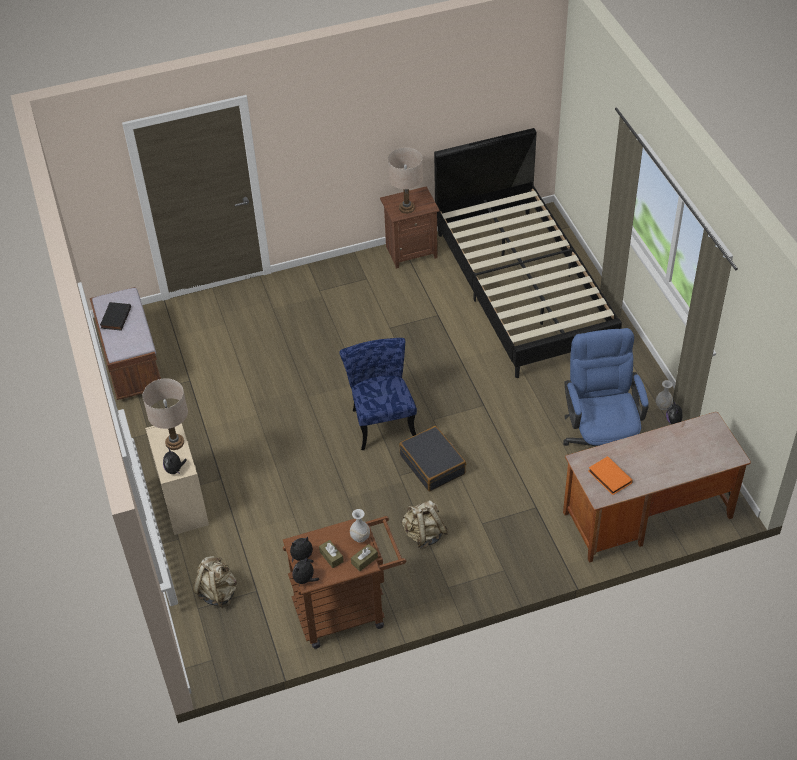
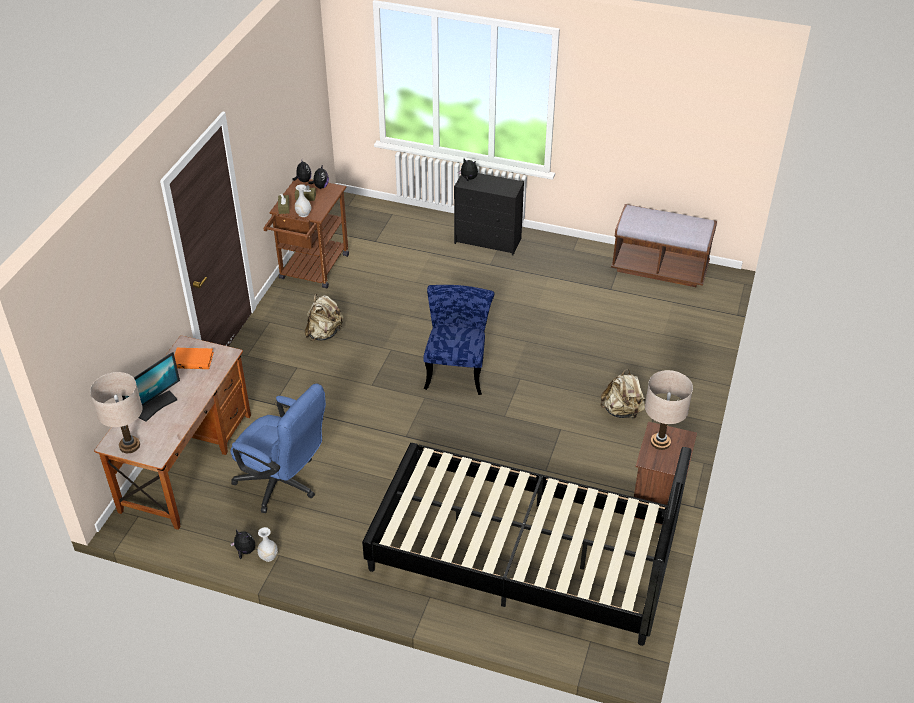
camera: 125 degrees right, 5 degrees down
black book [100,302,131,331] -> none
beige table lamp [143,378,188,450] -> beige table lamp moved to [90,372,142,453]
beige dresser [145,423,209,535] -> black dresser [454,173,524,255]
beige backpack [193,556,237,608] -> beige backpack moved to [600,369,646,420]
blue chair [339,338,417,450] -> blue chair turned 105 degrees counterclockwise [423,285,495,395]
black suitcase [399,426,466,491] -> none
none -> monitor [122,352,180,422]

